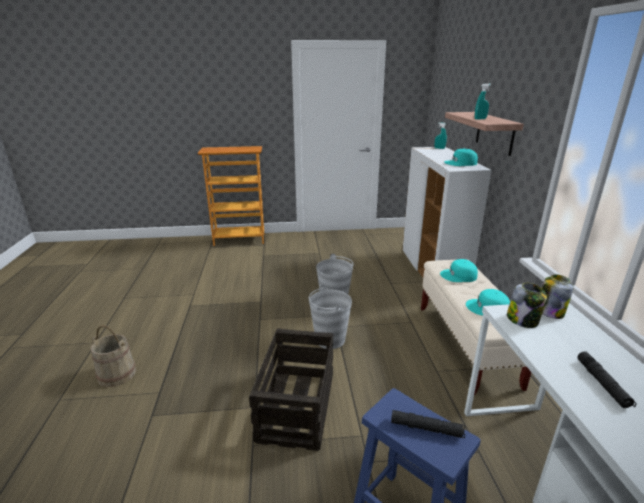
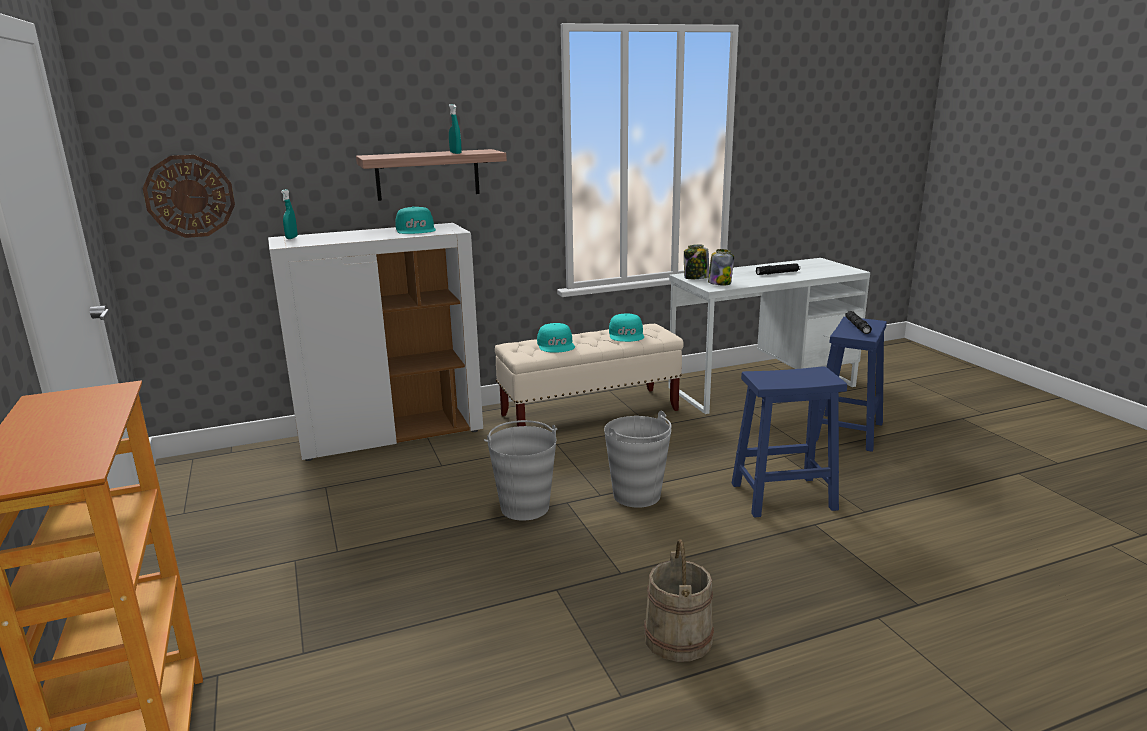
camera: 105 degrees left, 5 degrees down
beige bucket [91,325,136,387] -> beige bucket moved to [644,539,714,662]
crate [249,328,333,451] -> blue stool [732,366,847,518]
none -> wall clock [143,155,235,238]

